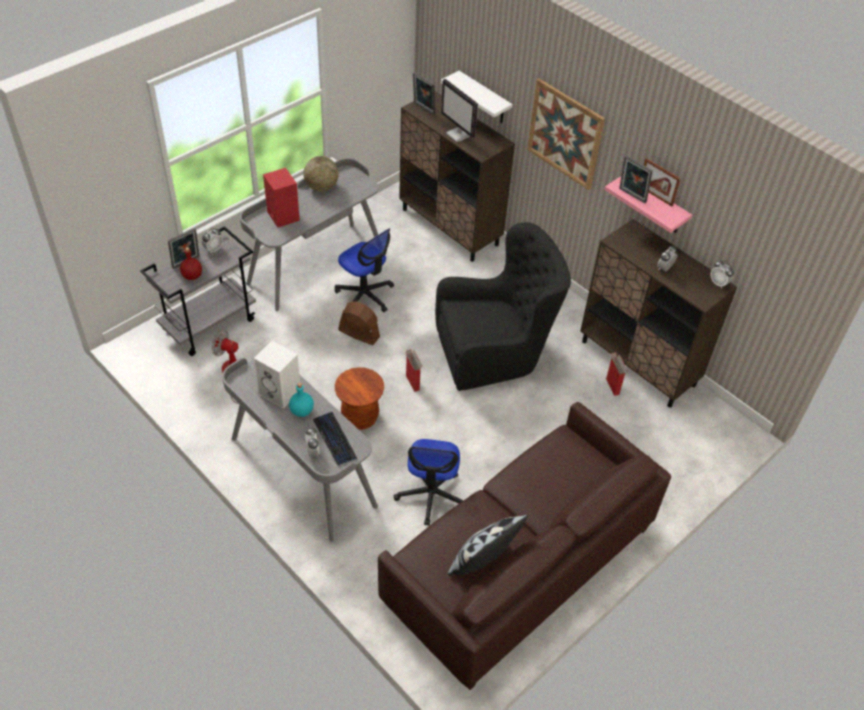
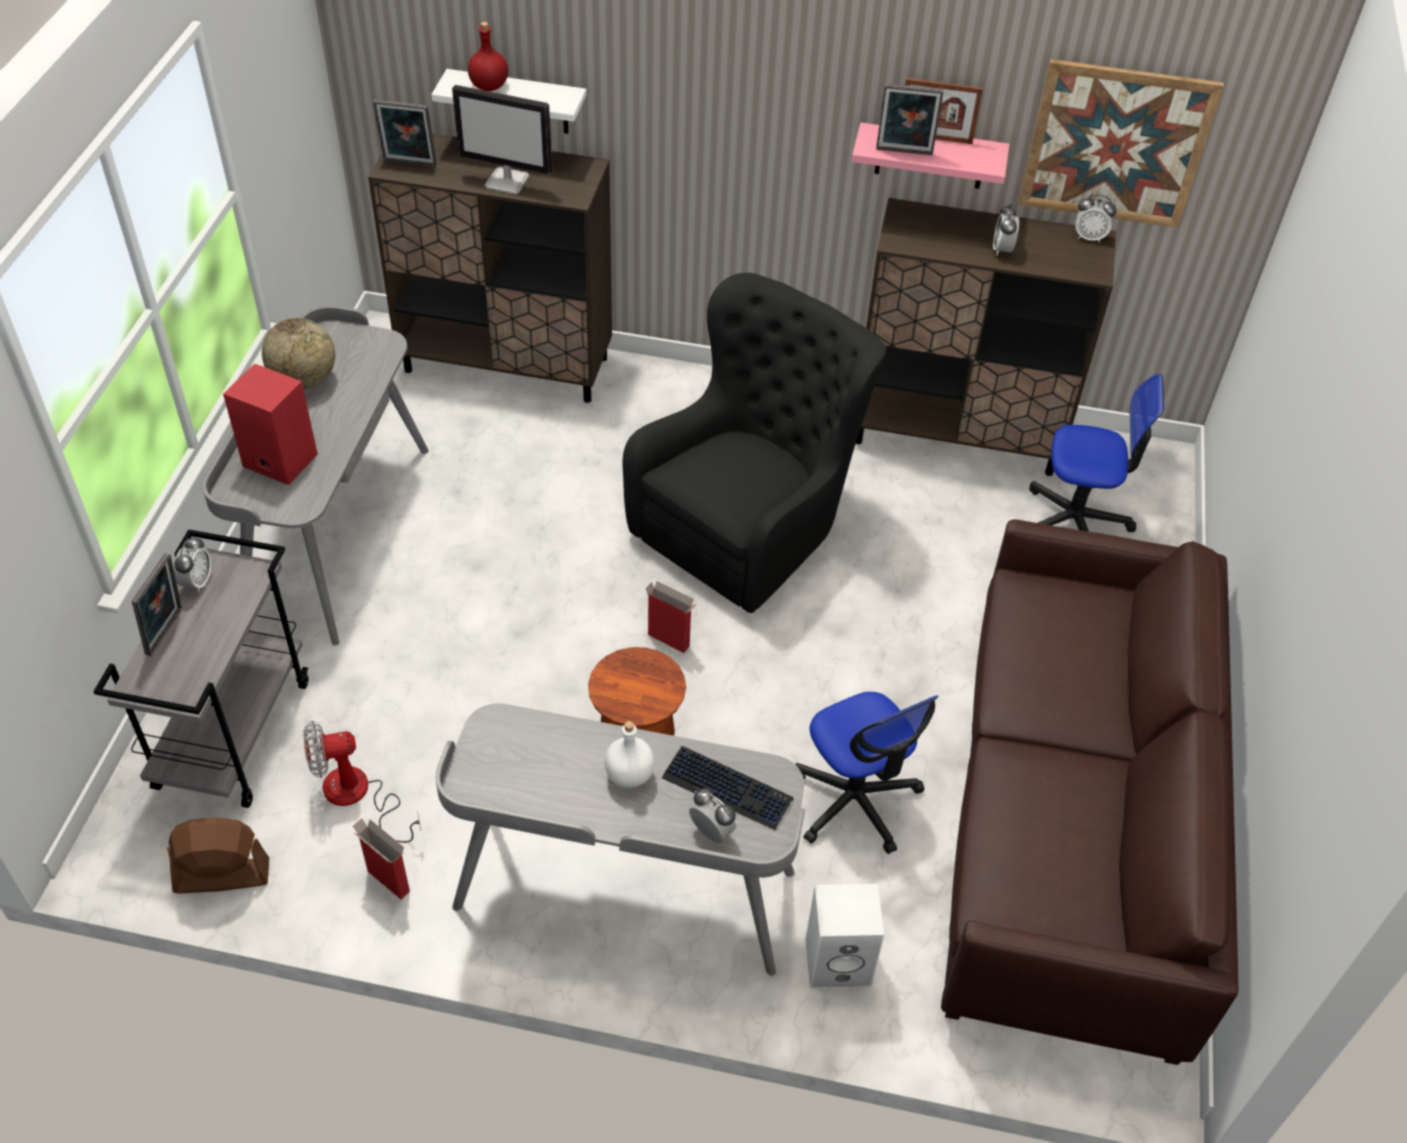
camera: 35 degrees left, 0 degrees up
red bottle [180,247,202,280] -> red bottle moved to [468,22,508,91]
white speaker [254,341,300,409] -> white speaker moved to [806,884,884,989]
turquoise bottle [289,383,314,417] -> white bottle [605,721,655,788]
office chair [335,228,394,312] -> office chair moved to [1029,374,1164,532]
brown fan [338,301,380,345] -> brown fan moved to [167,817,269,894]
pillow [448,515,528,576] -> none
picture [527,78,605,190] -> picture moved to [1019,59,1224,228]
cardboard box [606,352,628,396] -> cardboard box moved to [353,818,410,899]

